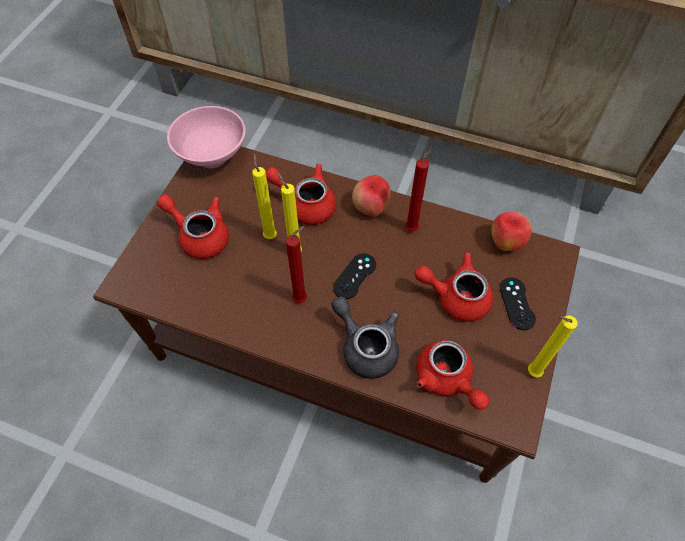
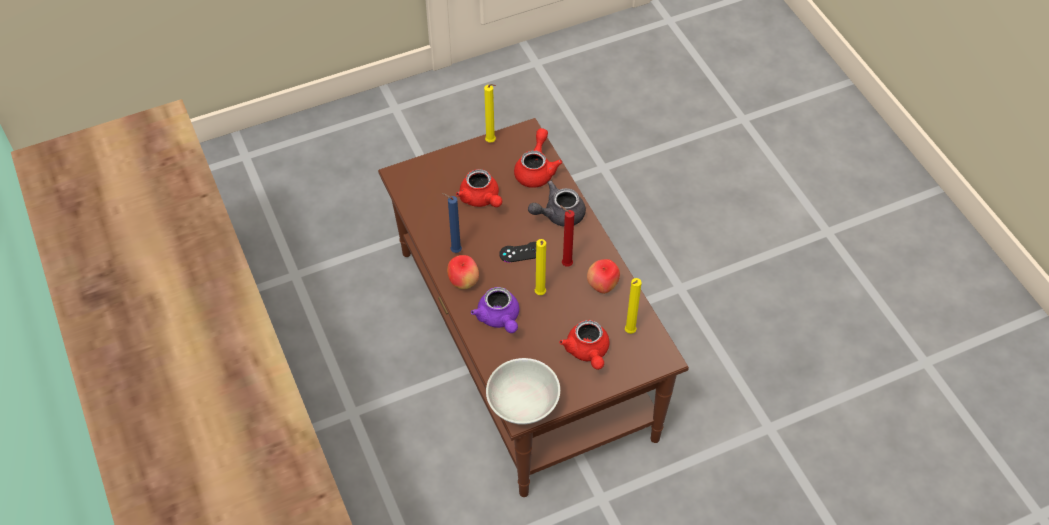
camera: 135 degrees left, 5 degrees down
pink bowl [167,106,246,168] -> white bowl [486,358,560,425]
yellow candle [252,153,277,239] -> yellow candle moved to [625,278,642,334]
red teapot [265,164,336,225] -> purple teapot [471,287,519,333]
grey teapot [331,296,399,379] -> grey teapot turned 60 degrees clockwise [528,180,586,227]
red candle [405,148,433,232] -> blue candle [442,193,462,253]
apple [492,211,532,251] -> apple moved to [587,259,620,294]
black game controller [500,278,536,330] -> none

